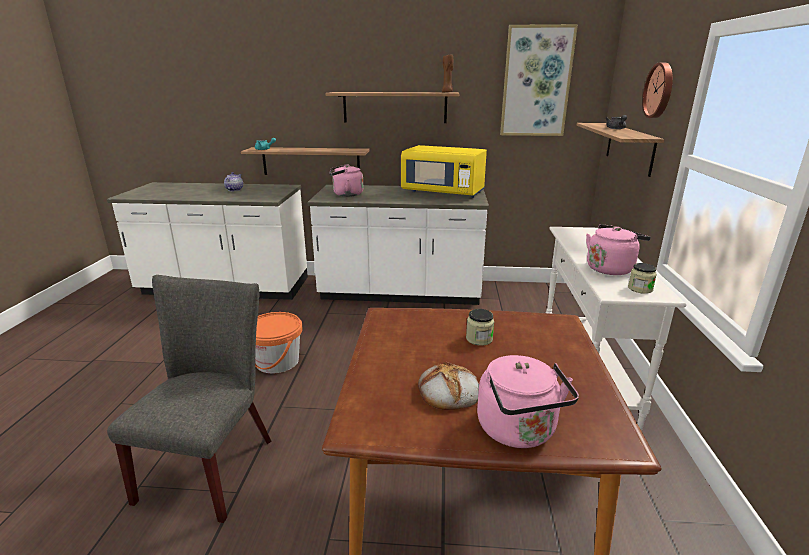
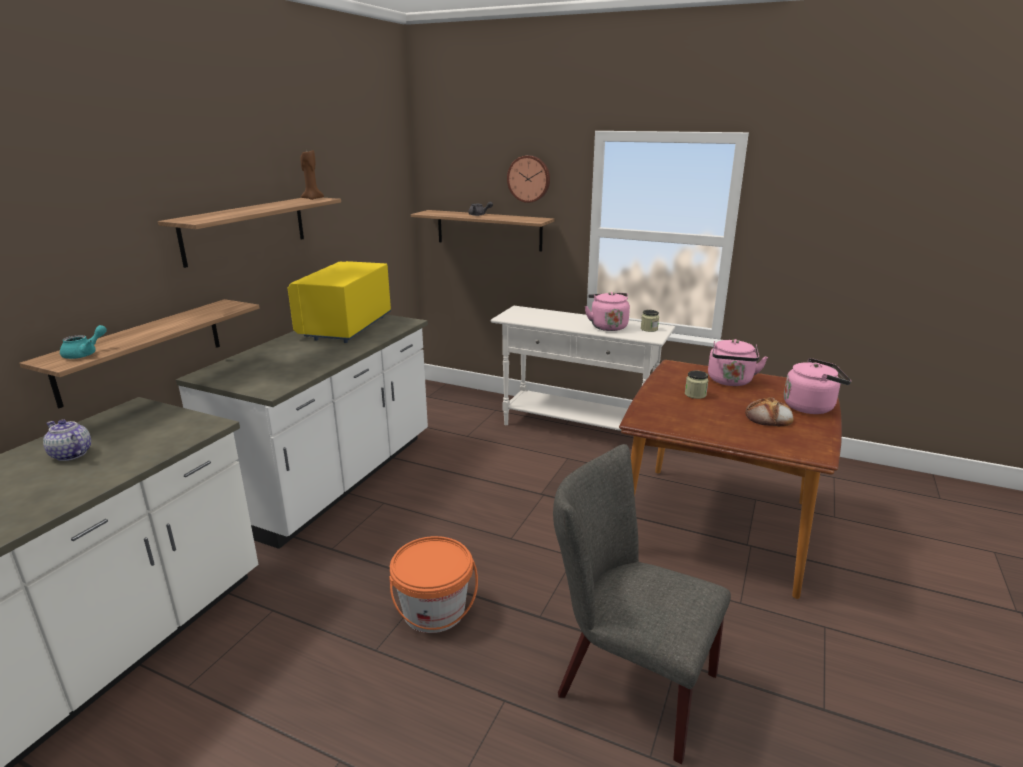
camera: 70 degrees left, 0 degrees up
pink kettle [329,164,363,197] -> pink kettle moved to [708,339,768,386]
yellow microwave [401,145,487,198] -> yellow microwave turned 150 degrees clockwise [288,261,391,343]
picture [500,24,578,136] -> none

